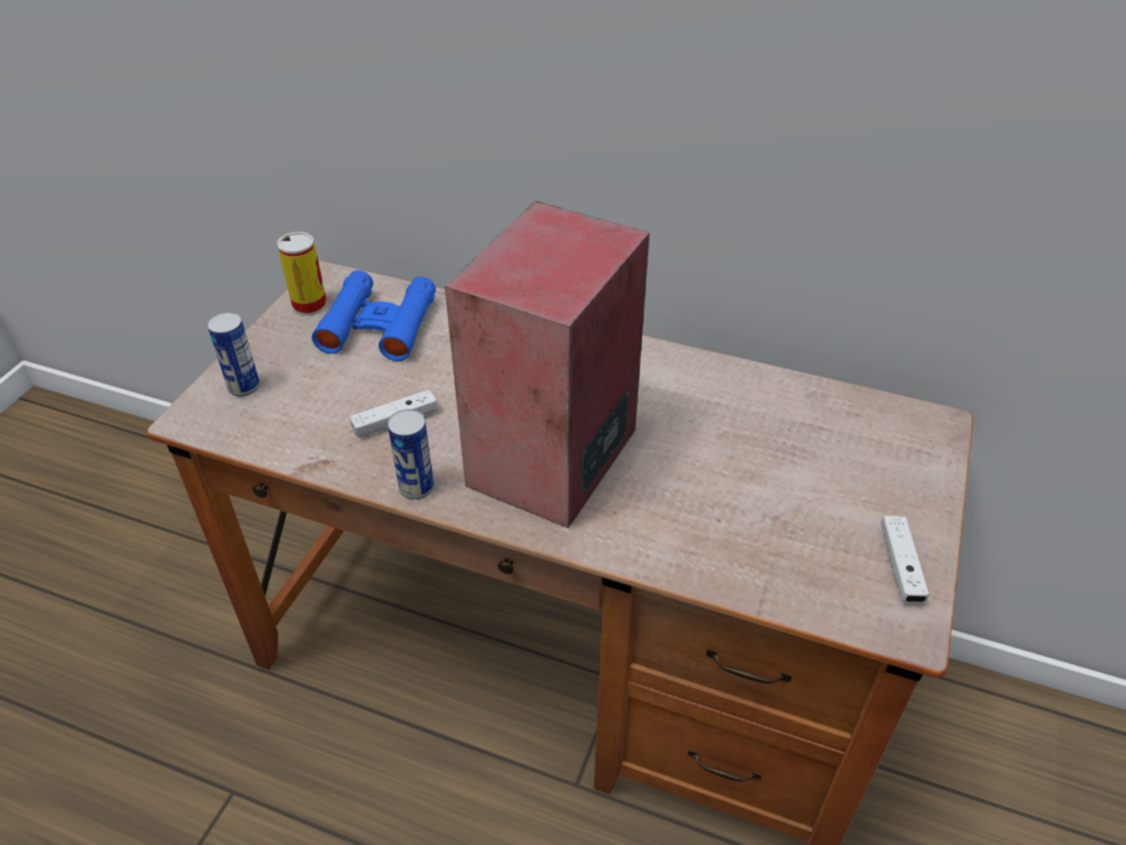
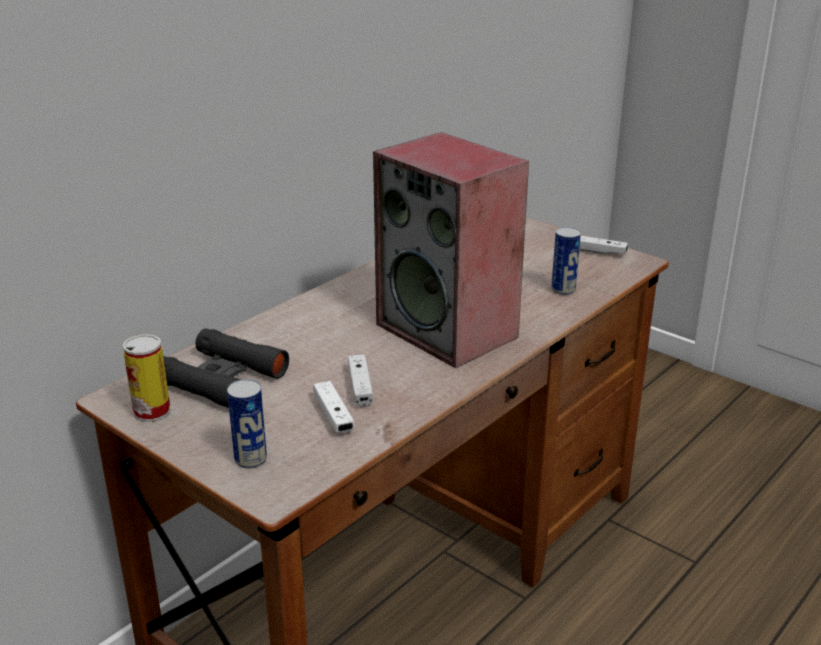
camera: 70 degrees left, 15 degrees down
blue binoculars [312,270,436,361] -> black binoculars [163,329,289,408]
can [388,409,434,500] -> can moved to [551,227,581,295]
none -> white game controller [313,381,355,433]

